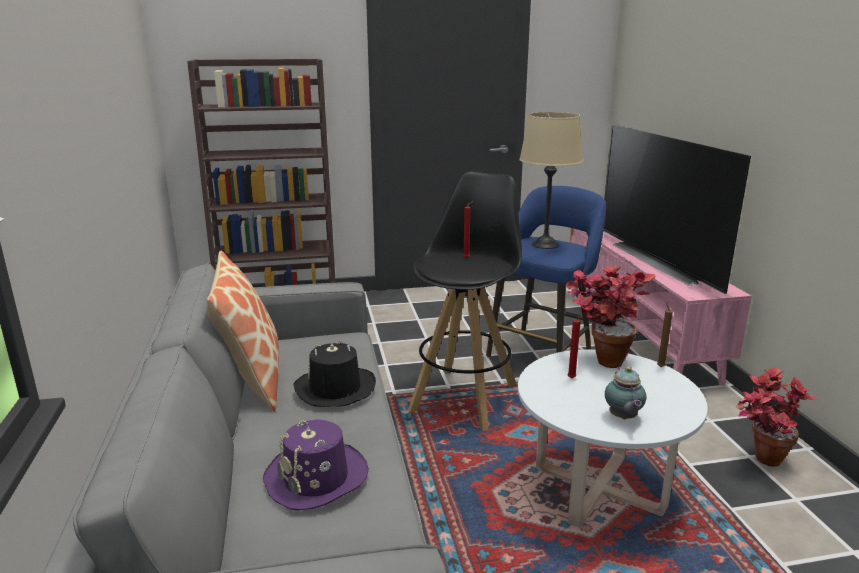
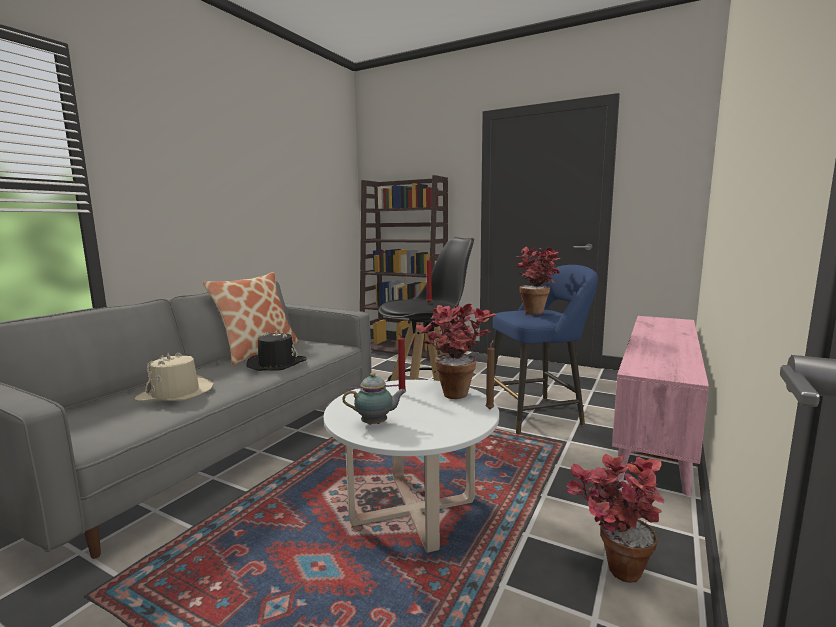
camera: 40 degrees right, 10 degrees down
purple hat [263,419,369,510] -> beige hat [135,353,214,402]
beige table lamp [519,112,583,249] -> potted plant [516,247,561,315]
television [604,124,751,294] -> none
teapot [605,366,646,419] -> teapot turned 135 degrees counterclockwise [343,373,407,425]

